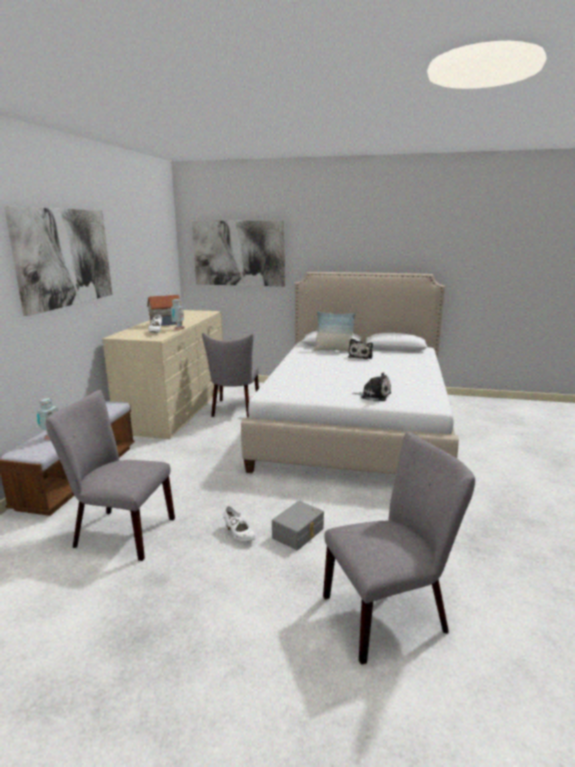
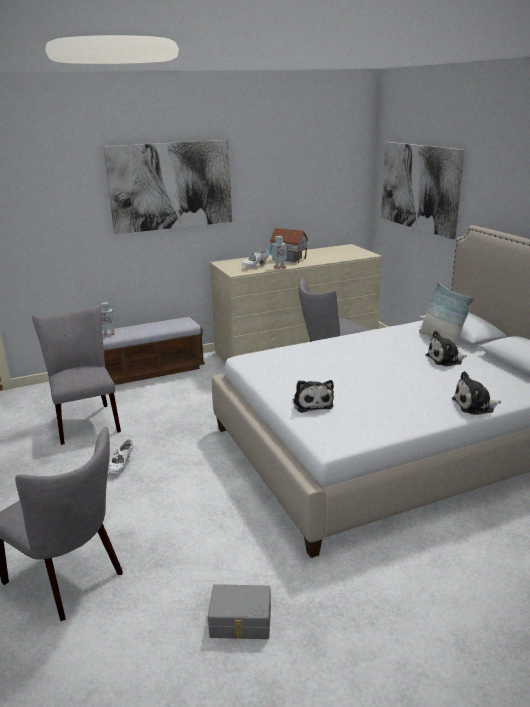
camera: 55 degrees right, 5 degrees up
grey storage box [272,501,324,550] -> grey storage box moved to [208,584,271,639]
none -> plush toy [452,371,501,415]

